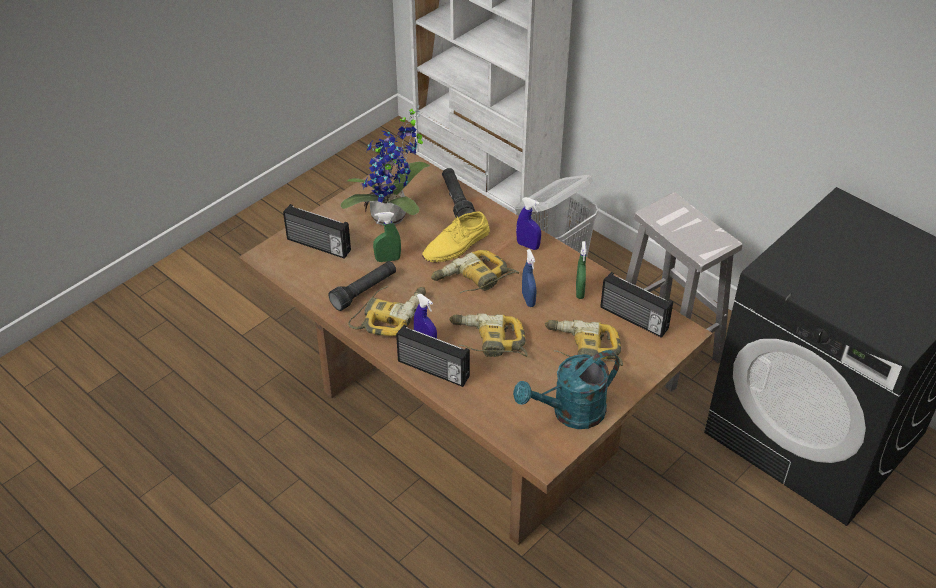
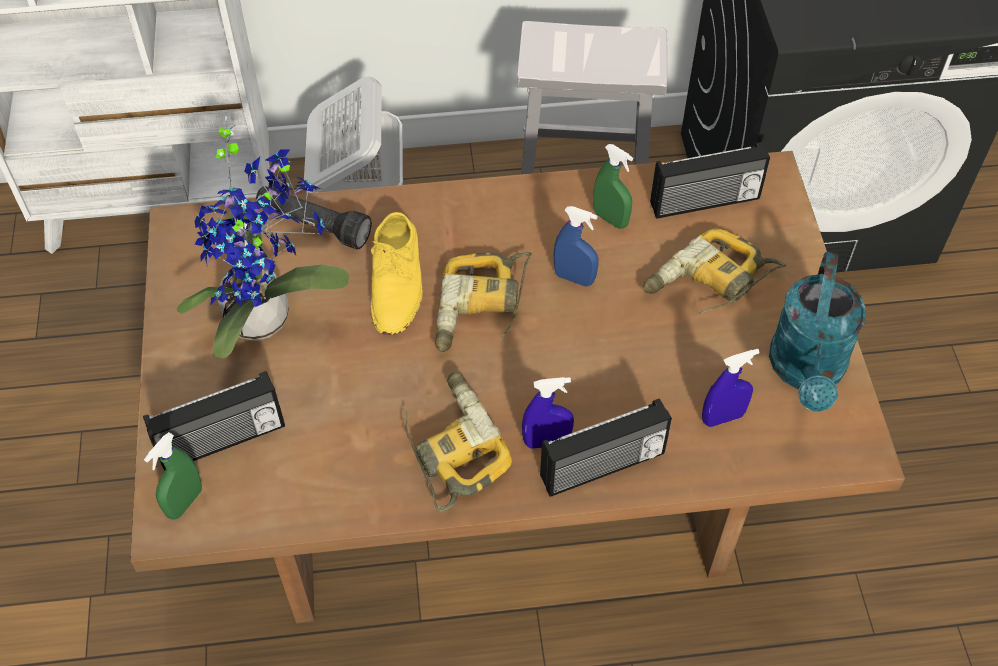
camera: 50 degrees left, 10 degrees up
black flashlight [328,261,396,311] -> none
green spray bottle [373,212,401,262] -> green spray bottle moved to [144,432,202,519]
power drill [449,313,527,357] -> none
blue spray bottle [516,197,541,250] -> blue spray bottle moved to [702,349,760,427]

